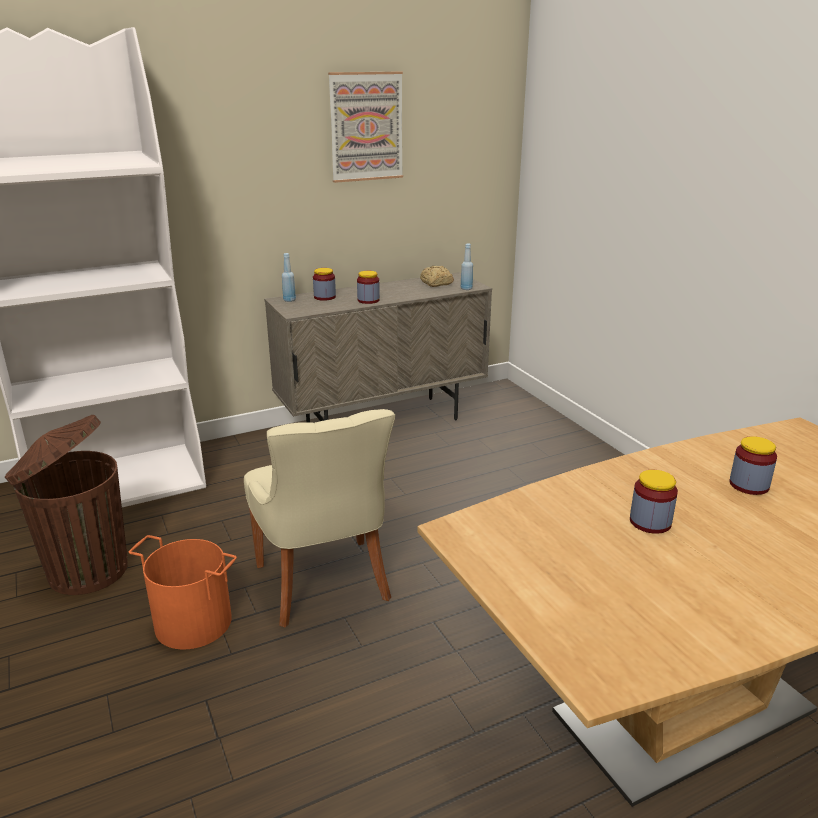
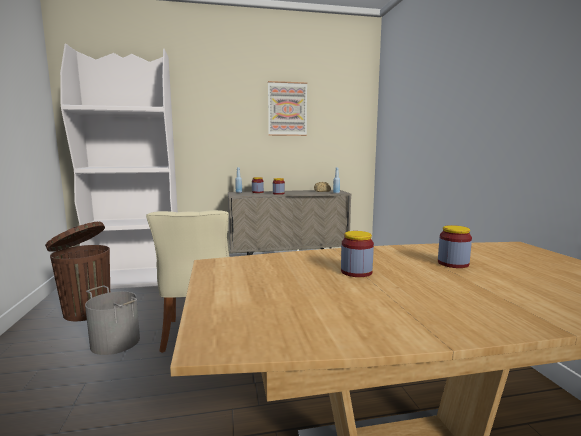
camera: 15 degrees right, 15 degrees down
orange bucket [128,535,237,650] -> grey bucket [85,286,140,355]

